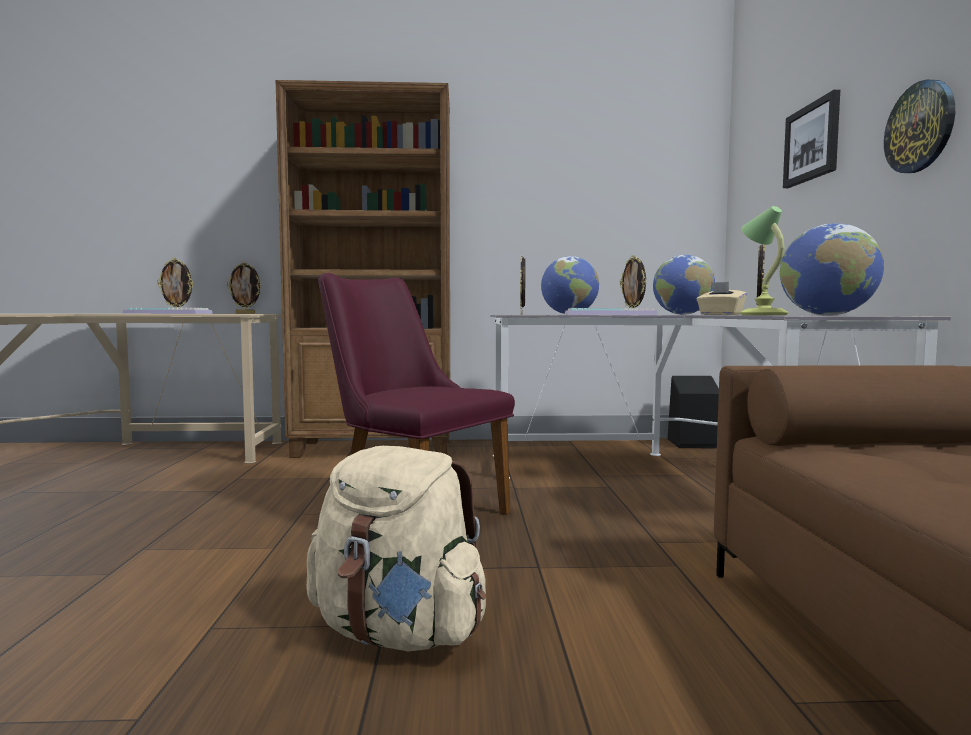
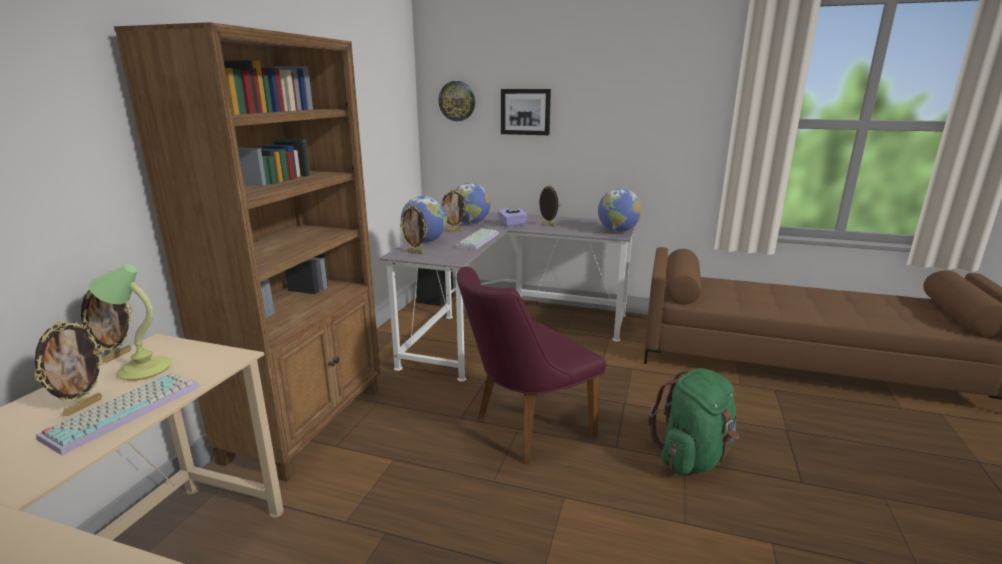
camera: 70 degrees left, 15 degrees up
beige backpack [306,446,486,651] -> green backpack [648,368,739,475]
beige tissue box [697,282,747,315] -> purple tissue box [498,205,527,226]
table lamp [740,206,789,315] -> table lamp moved to [89,264,172,381]
wall clock [884,80,955,173] -> wall clock moved to [439,81,475,121]

